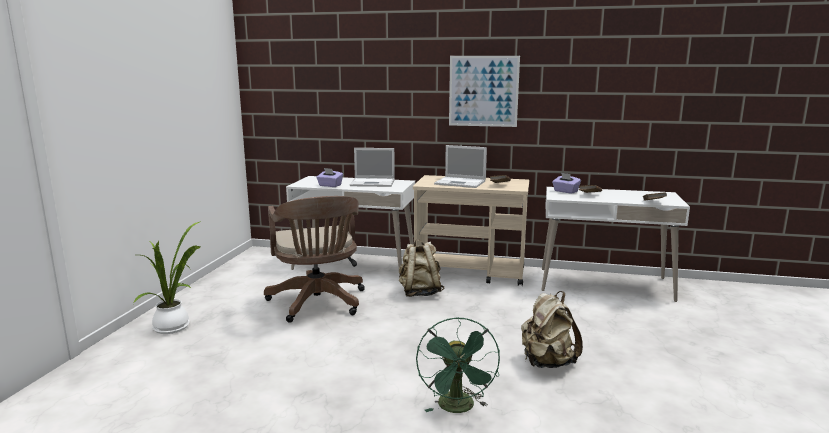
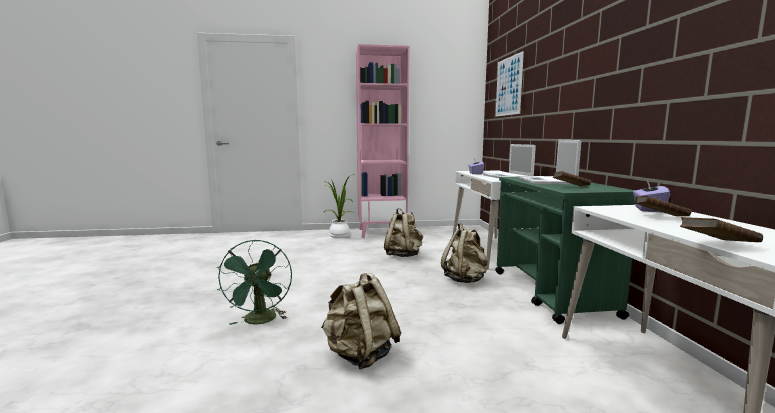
camera: 70 degrees right, 5 degrees down
brown office chair [264,196,365,323] -> beige backpack [384,208,423,257]
beige cart [413,175,529,286] -> green cart [495,177,635,324]
green fan [416,317,500,413] -> green fan turned 75 degrees counterclockwise [217,240,292,325]
picture [449,56,520,127] -> picture moved to [496,51,524,117]
none -> pink bookcase [356,44,409,238]

